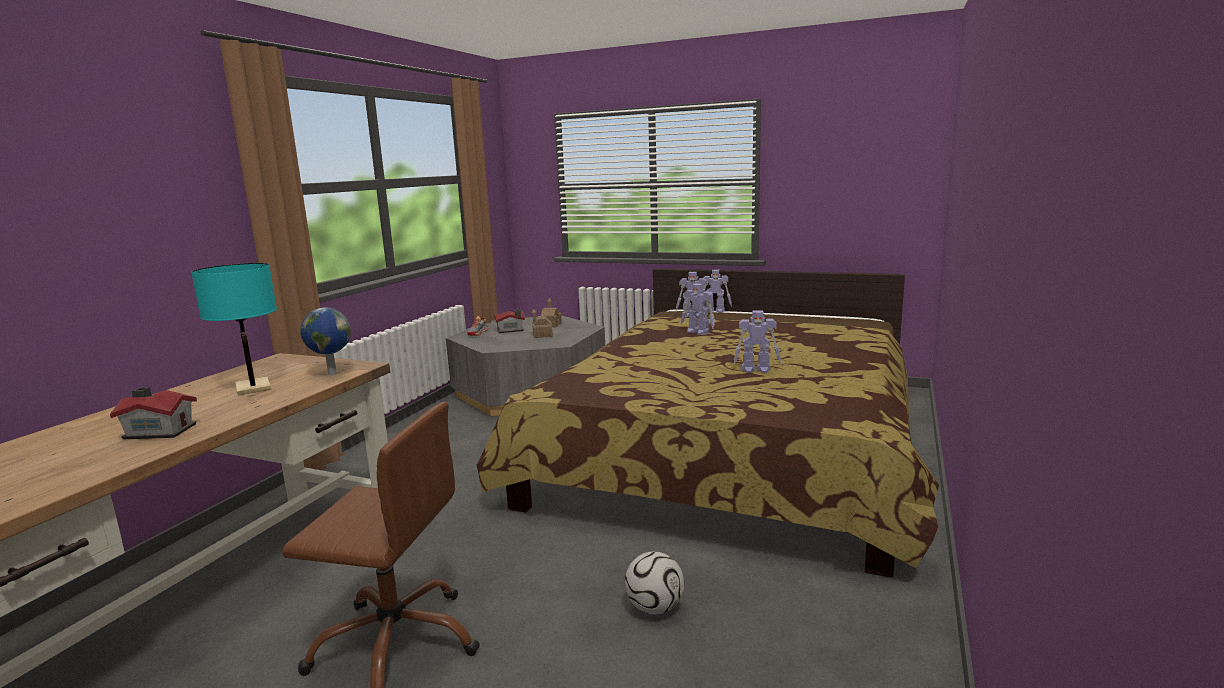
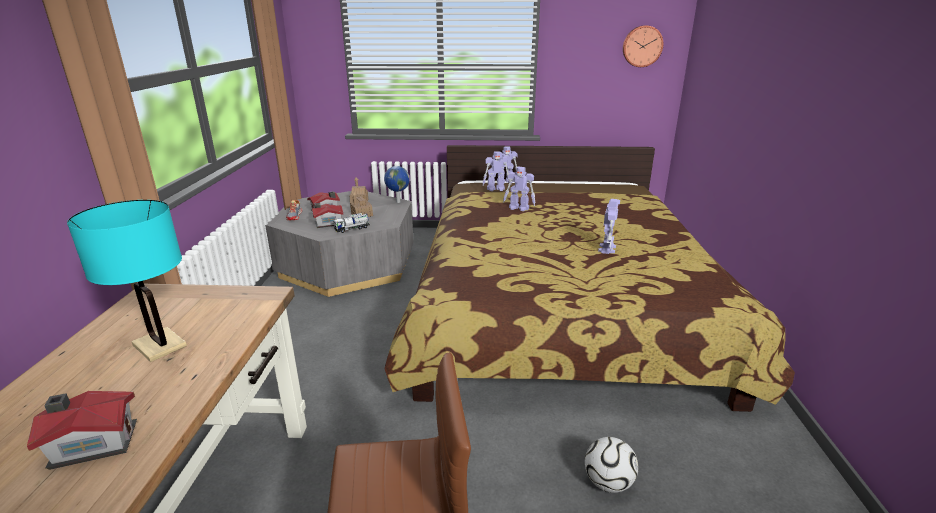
camera: 20 degrees left, 10 degrees up
globe [301,308,351,375] -> globe moved to [384,166,410,203]
toy robot [734,310,781,373] -> toy robot turned 60 degrees counterclockwise [598,199,620,254]
none -> toy house [312,203,343,228]
none -> toy truck [333,213,370,233]
none -> wall clock [623,25,663,67]

